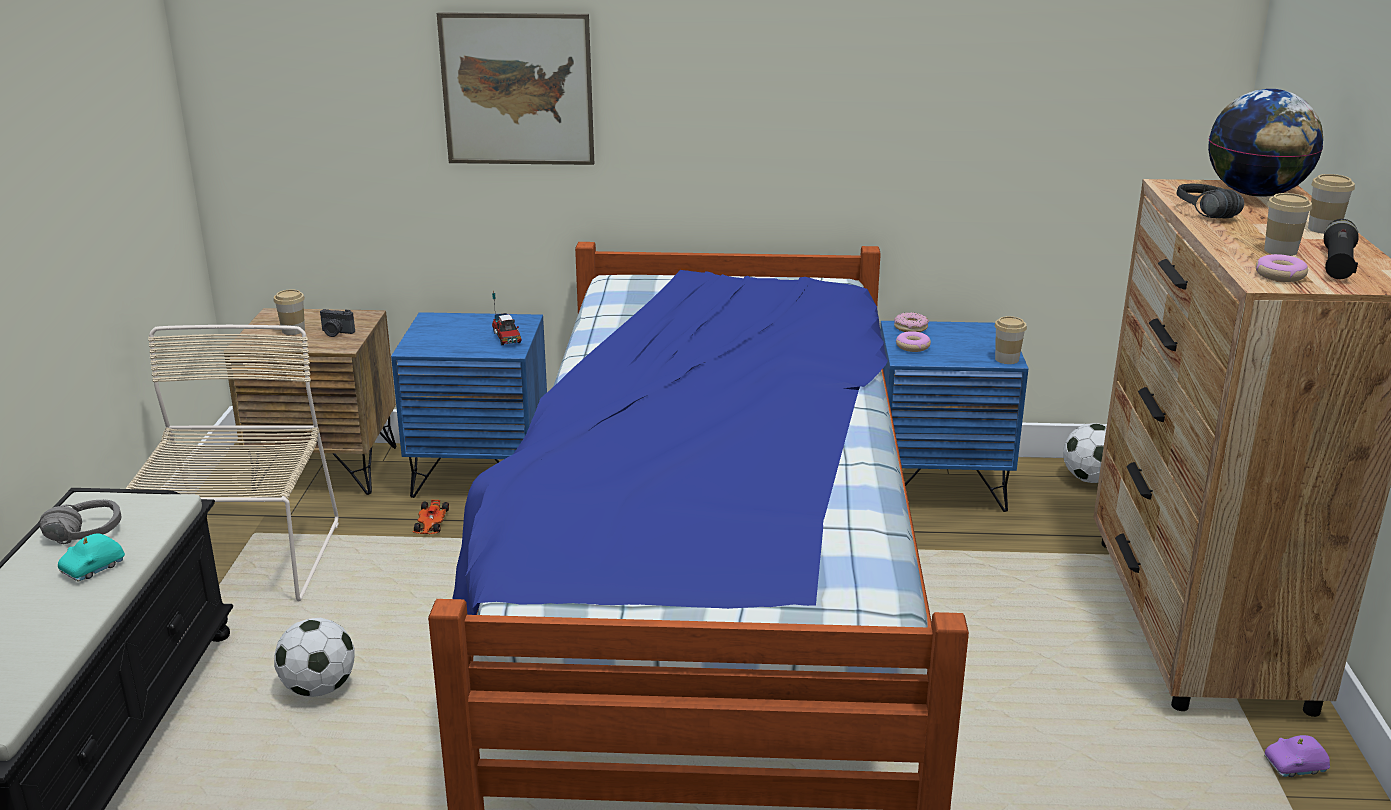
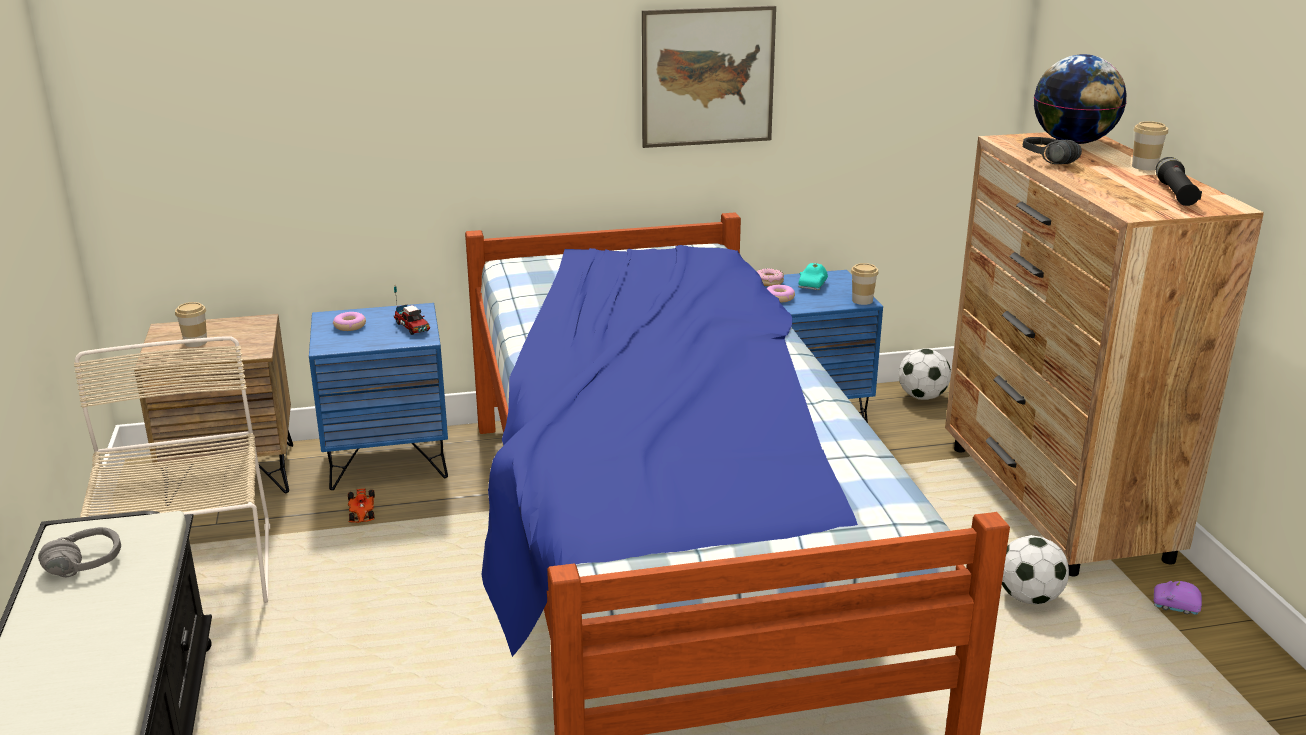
camera: 15 degrees left, 0 degrees up
turquoise toy car [58,534,125,582] -> turquoise toy car moved to [798,263,828,290]
football [274,618,355,697] -> football moved to [1002,535,1069,605]
camera [320,309,355,337] -> none
picture [437,12,594,165] -> picture moved to [642,6,776,148]
donut [1256,254,1308,282] -> donut moved to [333,312,366,331]
cup [1264,193,1312,256] -> none
purple toy car [1264,735,1330,777] -> purple toy car turned 45 degrees clockwise [1154,581,1202,615]

